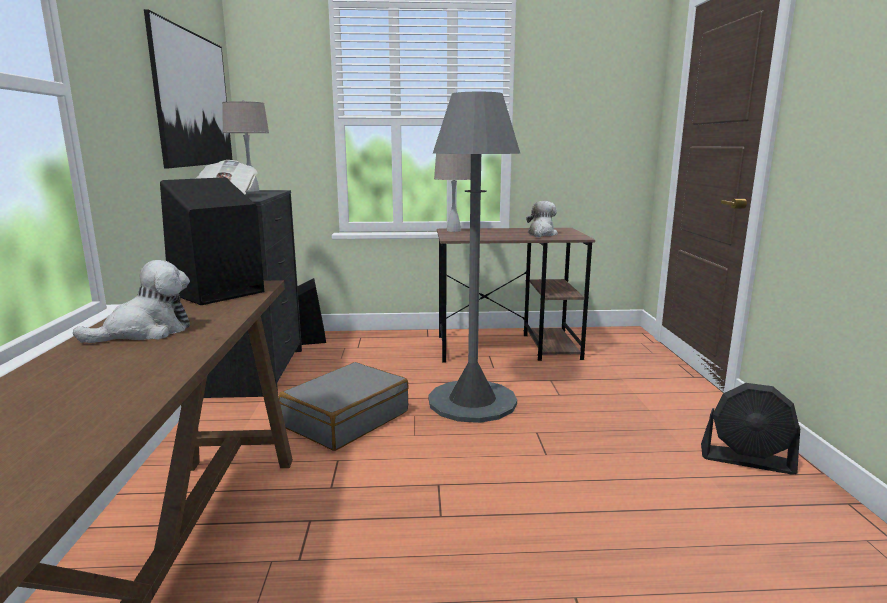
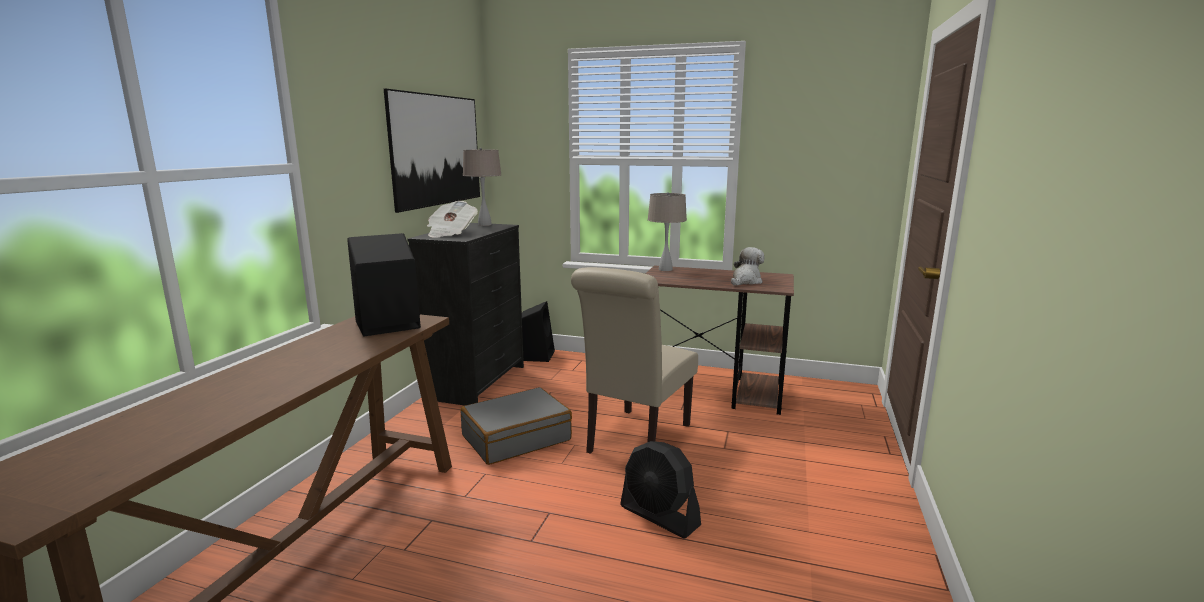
camera: 20 degrees right, 0 degrees up
plush toy [73,260,190,343] -> none
grey floor lamp [429,92,520,423] -> beige chair [571,267,698,454]
black fan [701,383,800,475] -> black fan moved to [620,441,701,539]

